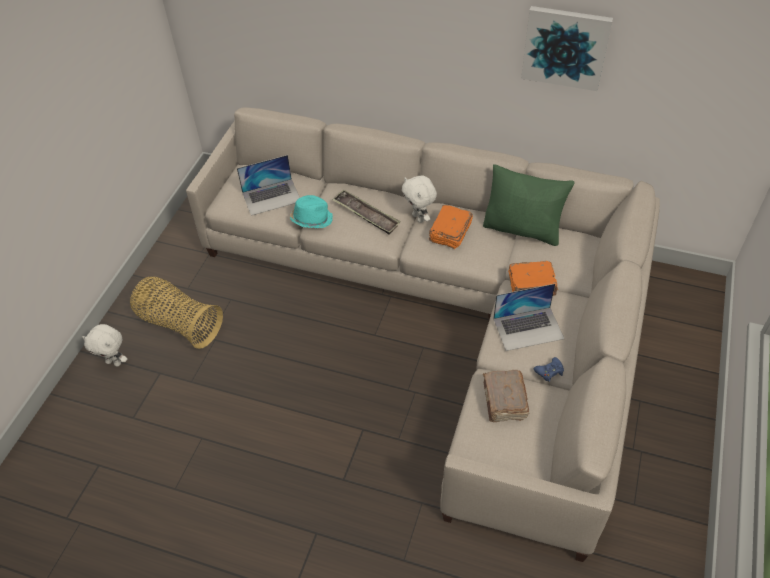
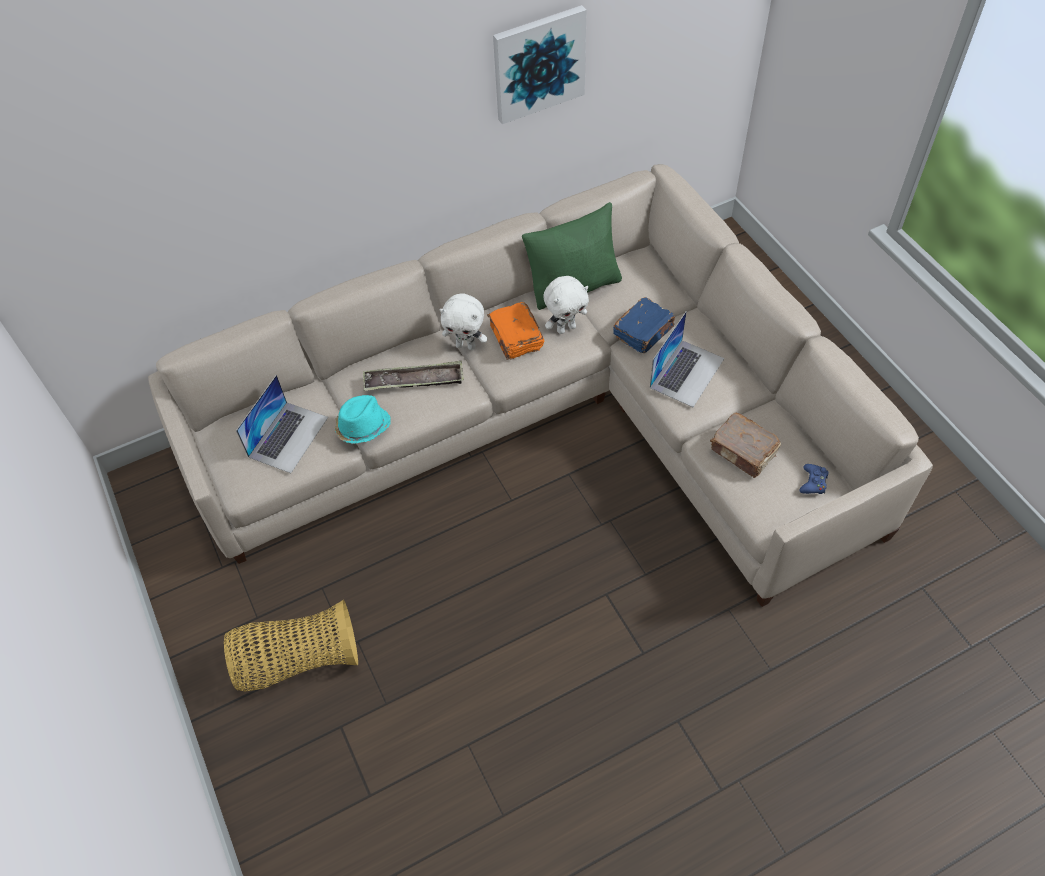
camera: 45 degrees left, 5 degrees up
white plush toy [82,324,128,367] -> white plush toy moved to [544,276,589,334]
orange book [508,261,558,296] -> blue book [613,297,675,353]
blue game controller [534,357,564,382] -> blue game controller moved to [800,464,828,494]

